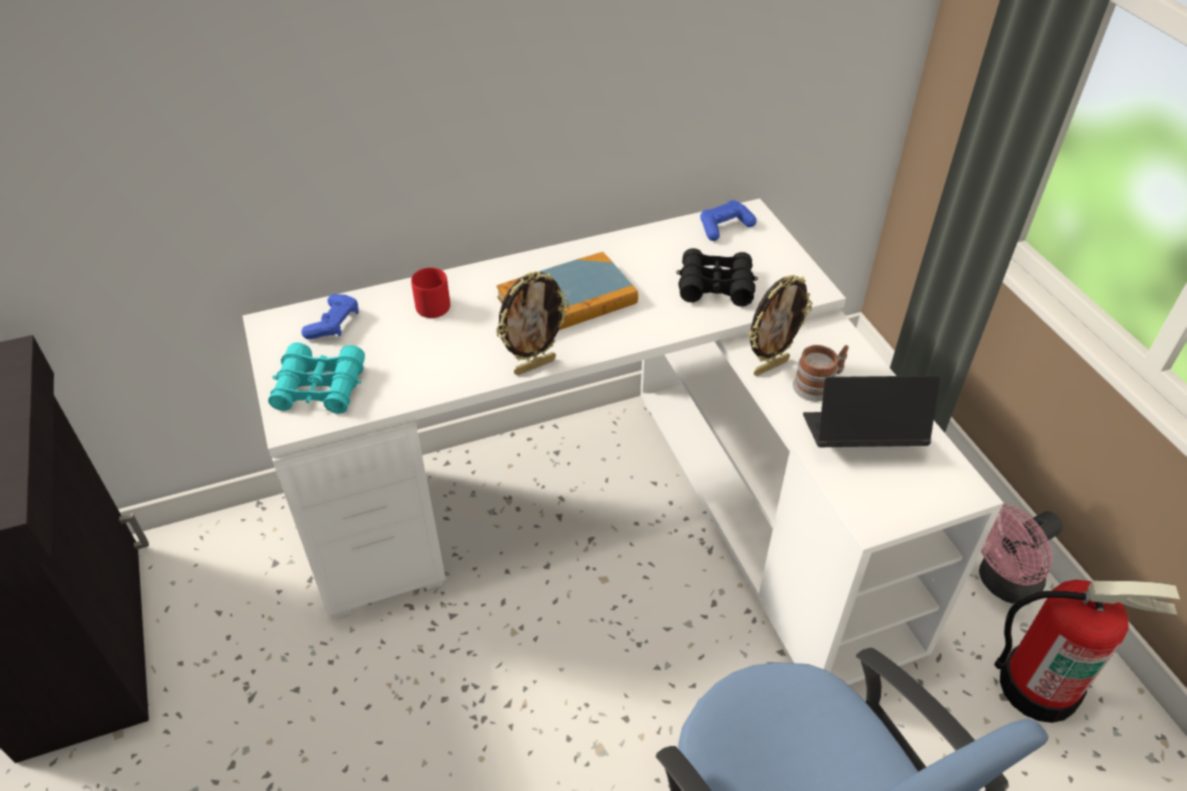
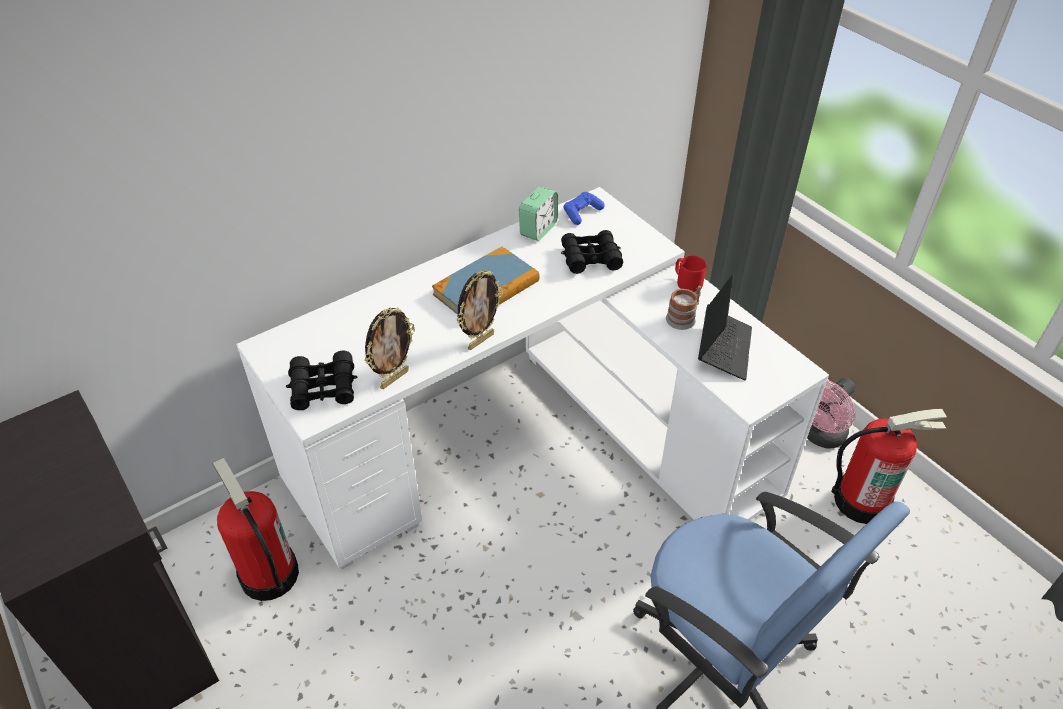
camera: 15 degrees left, 0 degrees up
turquoise binoculars [268,342,365,414] -> black binoculars [286,351,358,410]
blue game controller [301,294,359,339] -> none
red mug [411,267,450,318] -> red mug moved to [675,255,707,292]
picture frame [749,275,812,376] -> picture frame moved to [364,307,415,389]
laptop [803,375,940,447] -> laptop turned 120 degrees clockwise [698,274,752,380]
none -> fire extinguisher [212,458,299,601]
none -> alarm clock [519,187,558,241]

